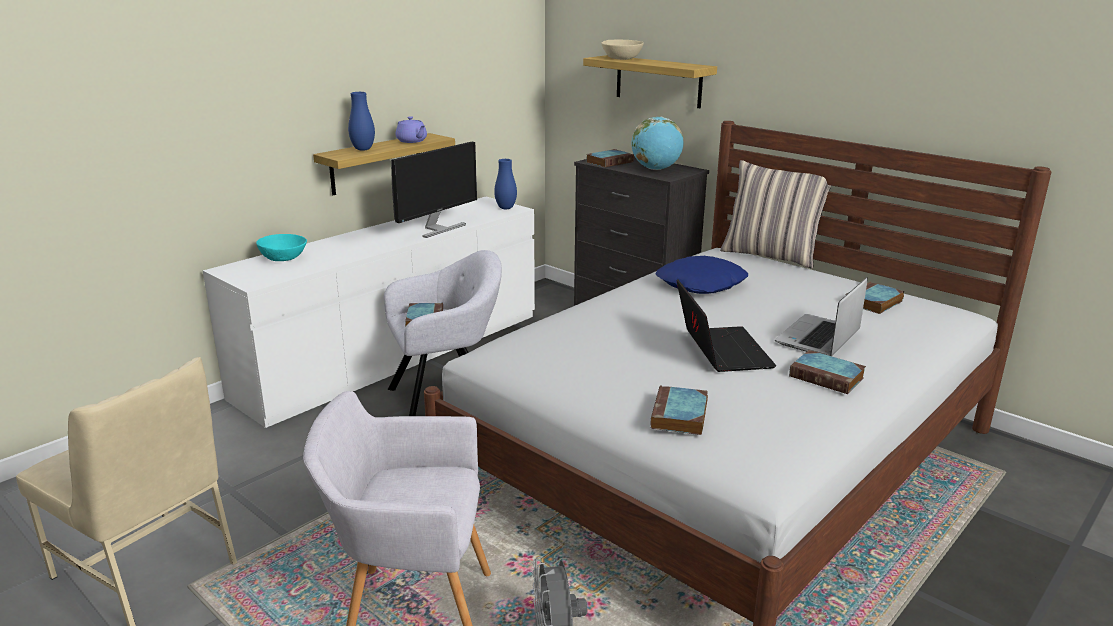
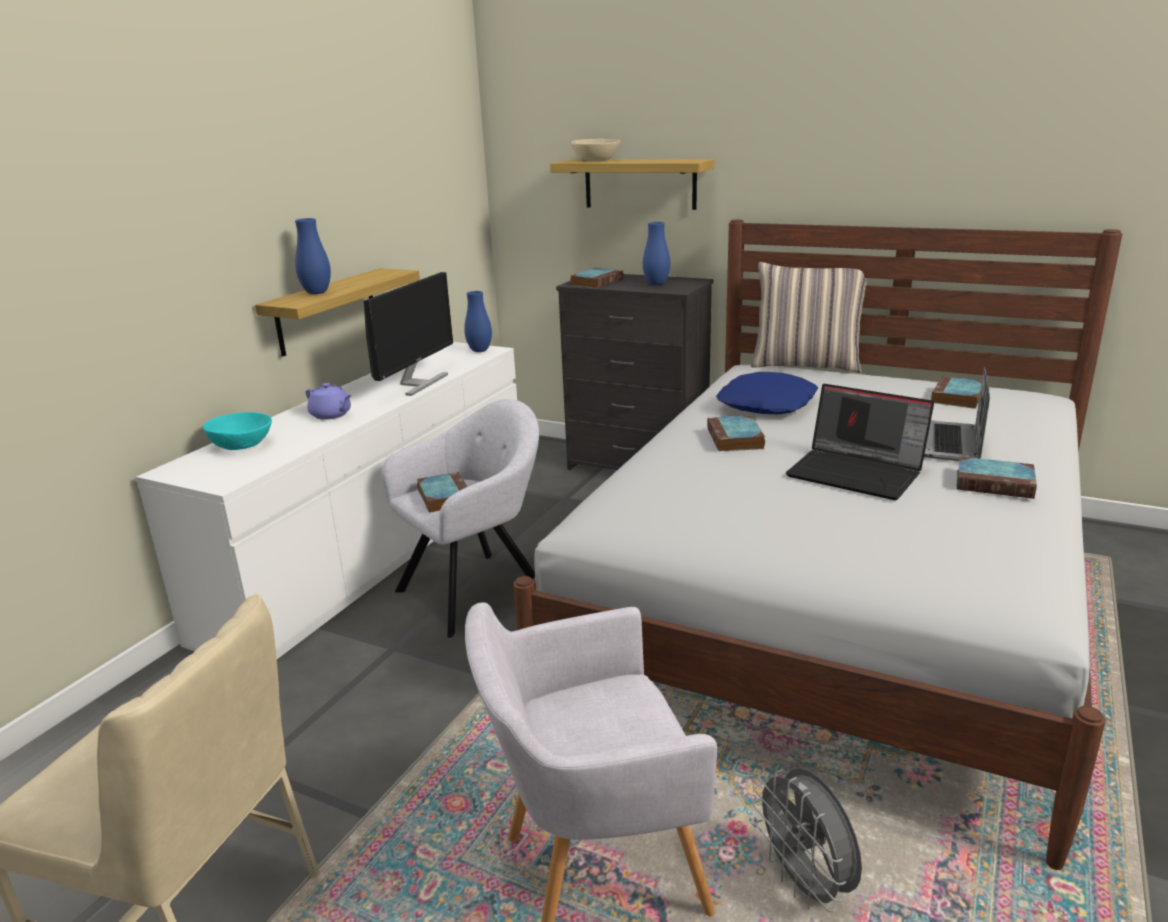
camera: 15 degrees left, 0 degrees up
purple teapot [396,116,427,143] -> purple teapot moved to [306,383,352,420]
globe [632,116,683,170] -> blue vase [643,222,670,285]
book [651,385,708,435] -> book moved to [707,415,765,451]
laptop [676,279,776,372] -> laptop turned 150 degrees clockwise [786,384,934,500]

